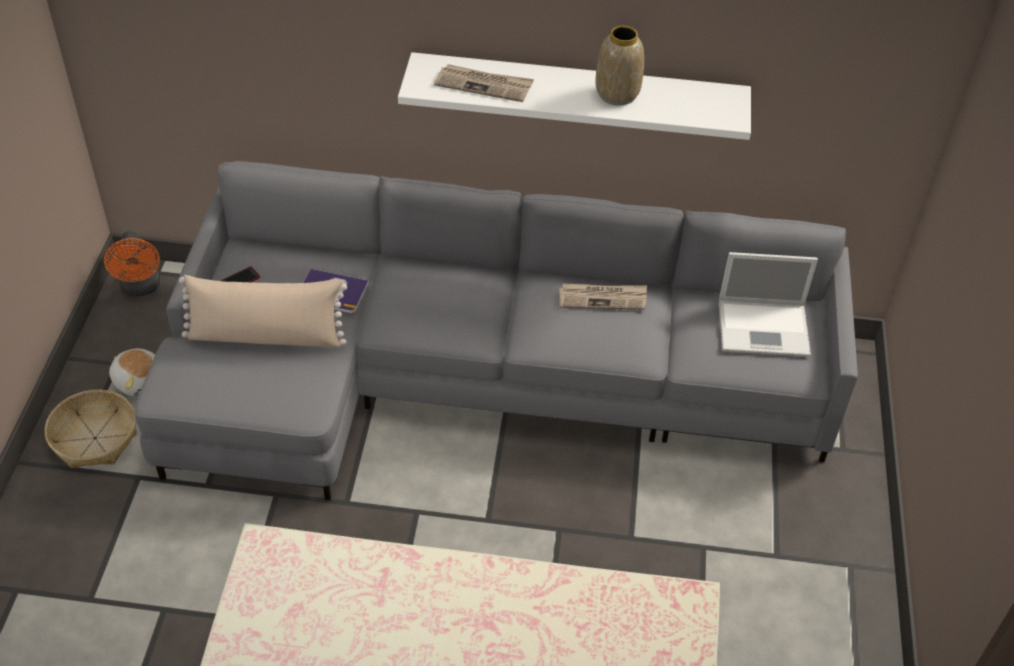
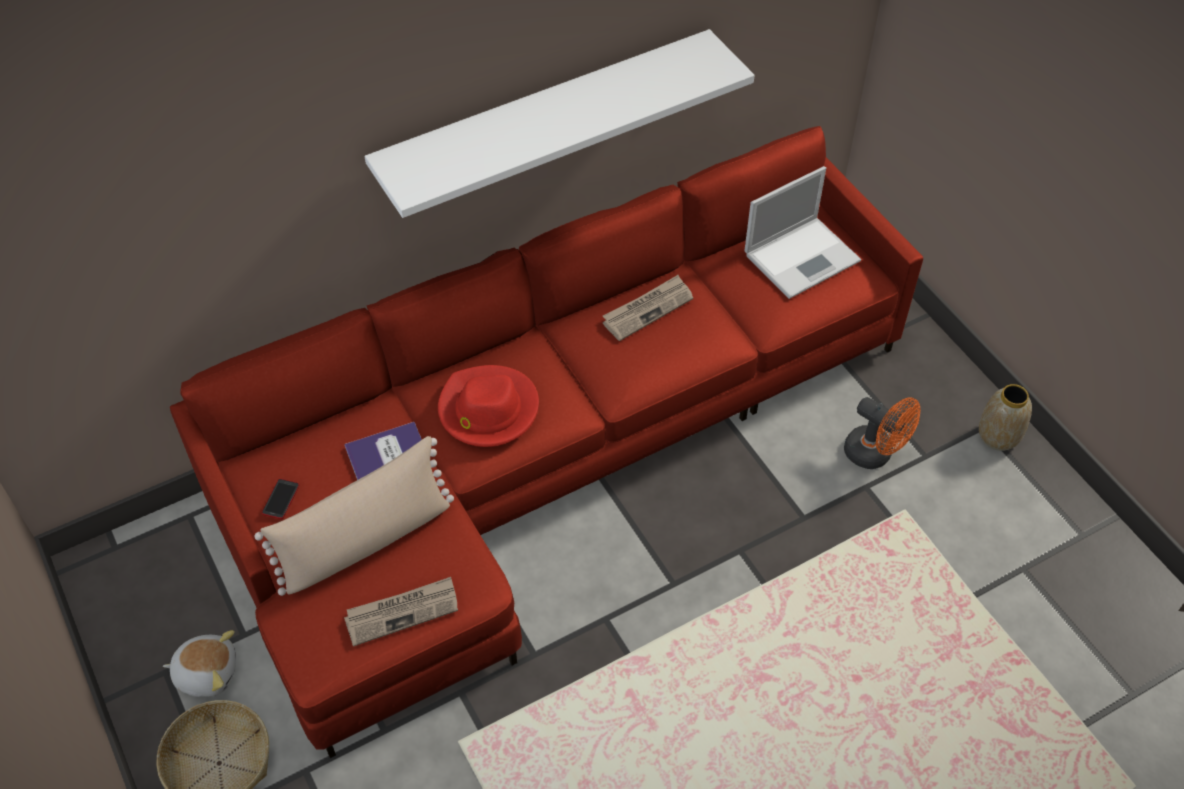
camera: 35 degrees left, 5 degrees up
orange fan [104,231,160,297] -> orange fan moved to [844,397,921,469]
grey sofa [134,161,858,501] -> red sofa [170,126,923,758]
newspaper [434,64,534,102] -> newspaper moved to [344,577,458,647]
vase [595,26,644,106] -> vase moved to [979,384,1032,451]
none -> red hat [438,365,539,447]

